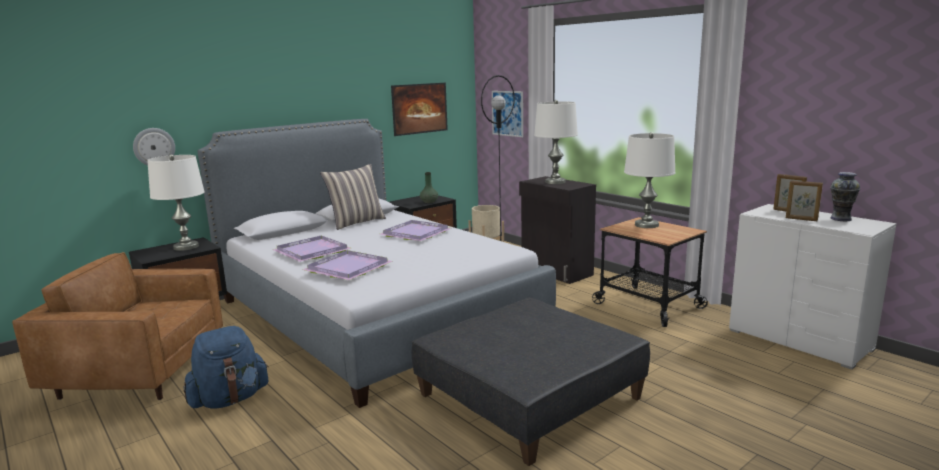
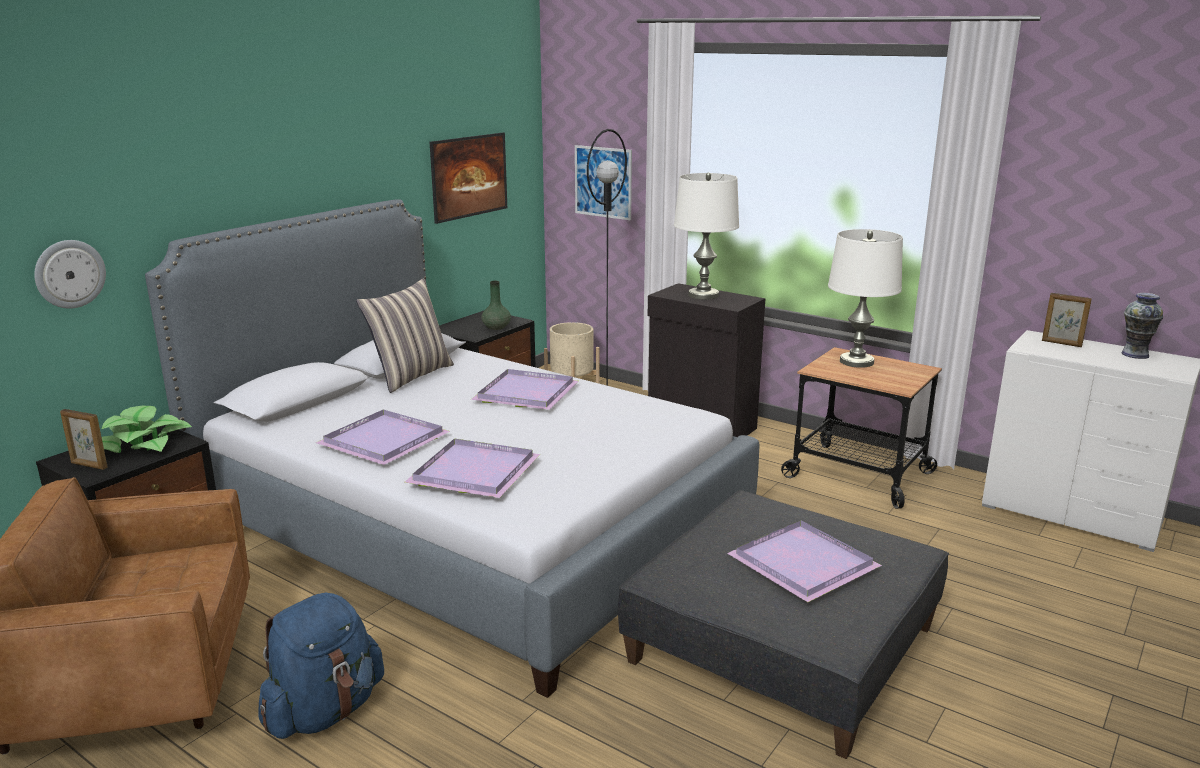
camera: 15 degrees left, 5 degrees up
white table lamp [147,154,205,251] -> potted plant [102,406,192,453]
picture frame [786,180,823,221] -> picture frame moved to [60,409,108,470]
none -> purple tray [727,520,882,602]

